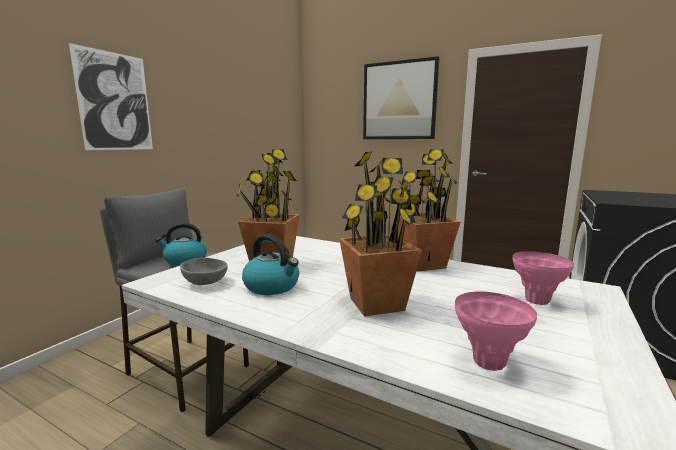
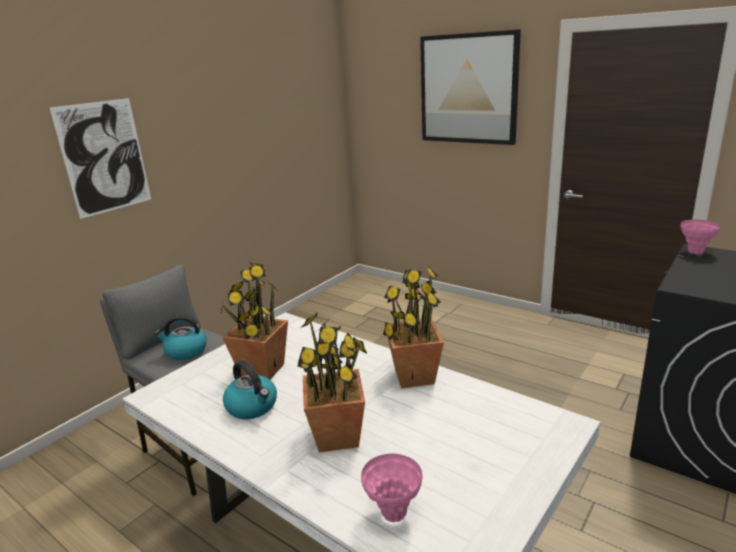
camera: 10 degrees right, 10 degrees up
grey bowl [180,258,227,285] -> none
pink vase [513,251,574,305] -> pink vase moved to [680,219,721,254]

